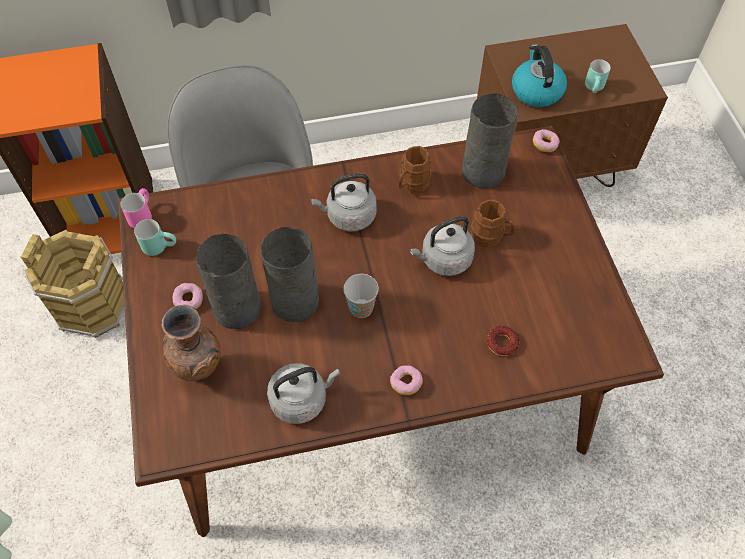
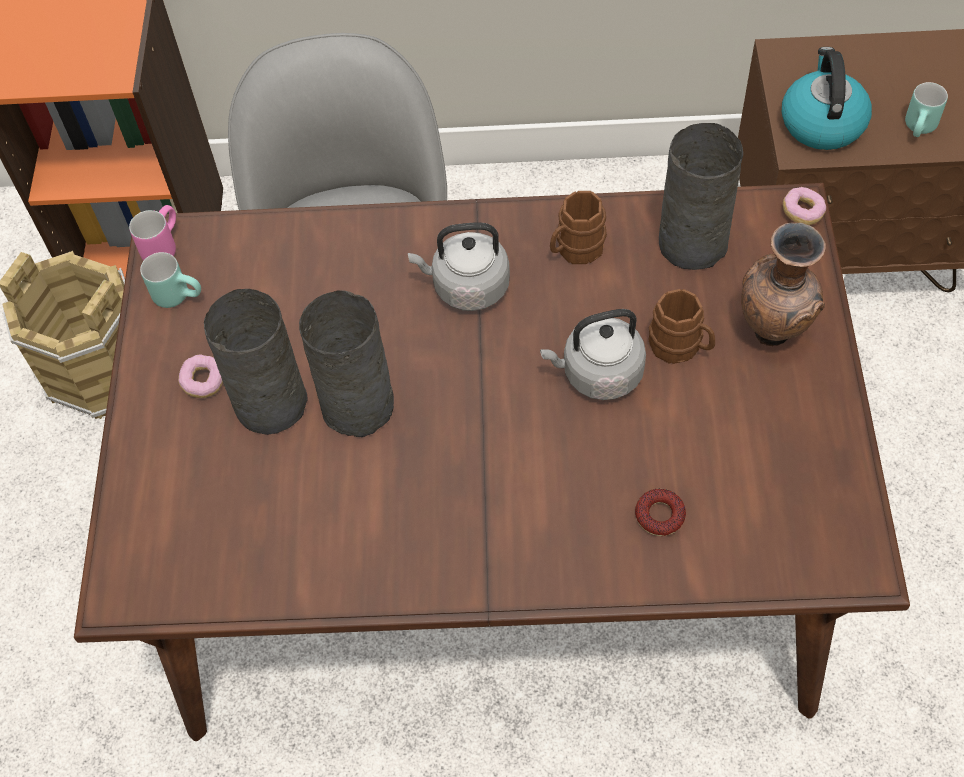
camera: 15 degrees right, 0 degrees up
brown vase [161,305,221,382] -> brown vase moved to [741,222,826,346]
grey kettle [267,363,340,424] -> none
cup [343,274,379,318] -> none
donut [390,365,423,395] -> none

